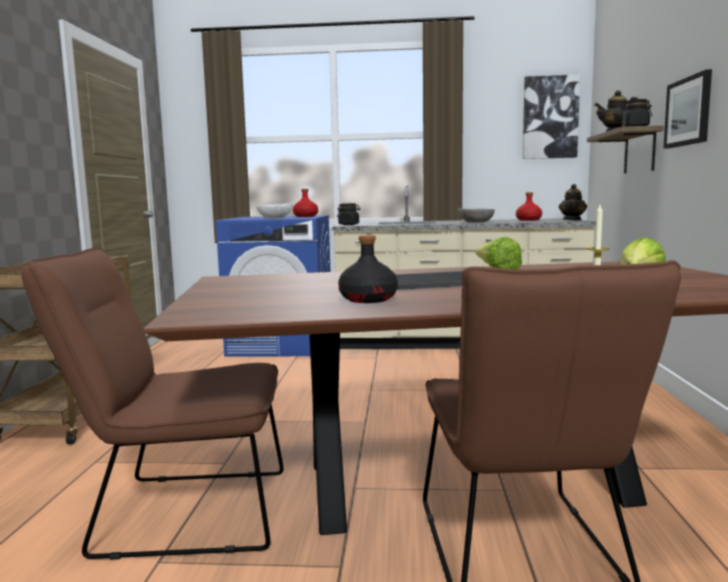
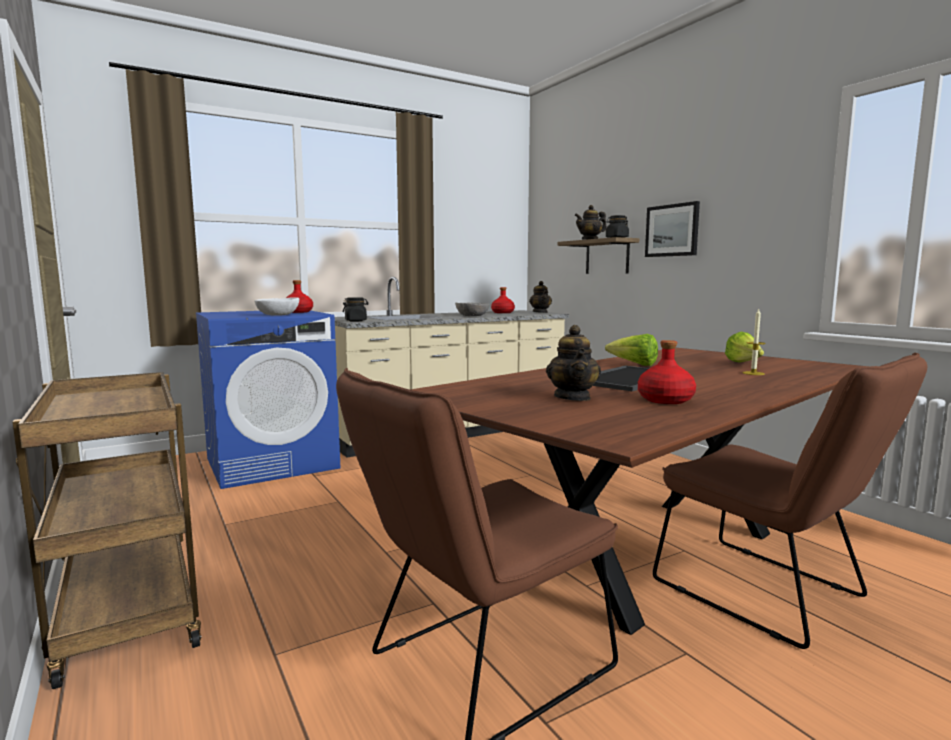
camera: 35 degrees left, 0 degrees up
black bottle [338,235,398,303] -> red bottle [638,340,696,404]
picture [523,75,580,159] -> none
none -> teapot [546,325,601,401]

